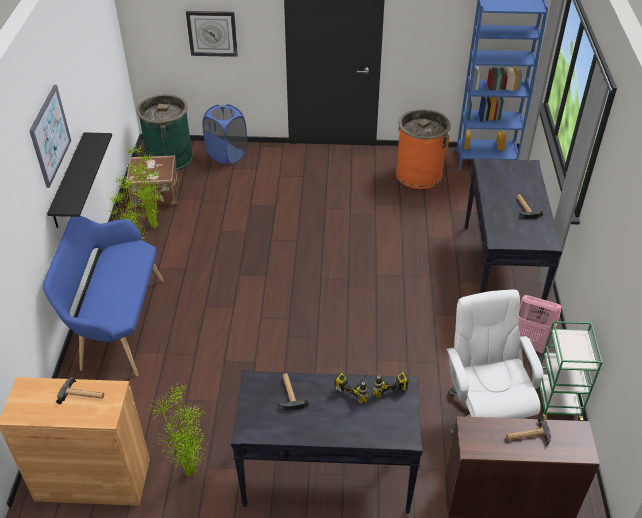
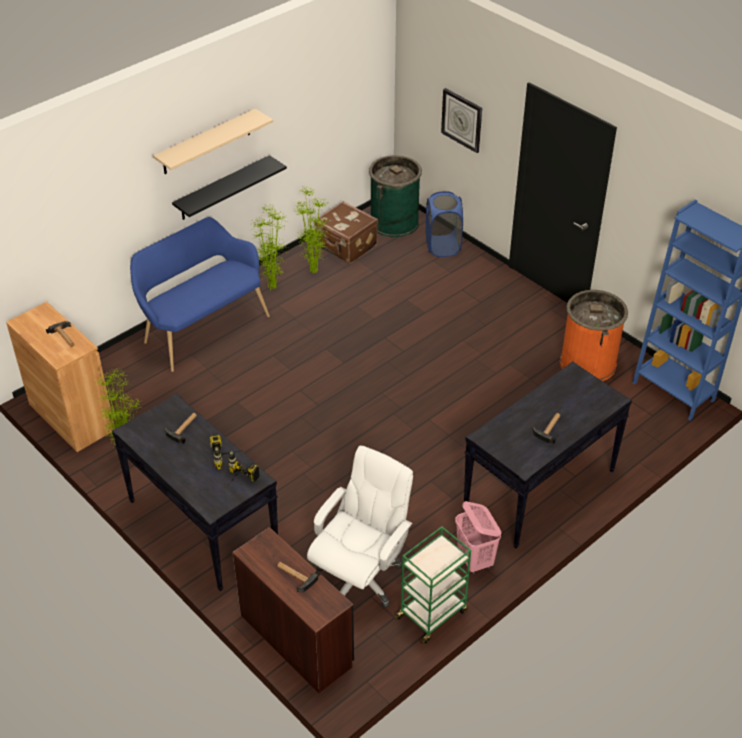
camera: 45 degrees right, 0 degrees up
picture [29,85,71,188] -> beige shelf [153,109,273,174]

